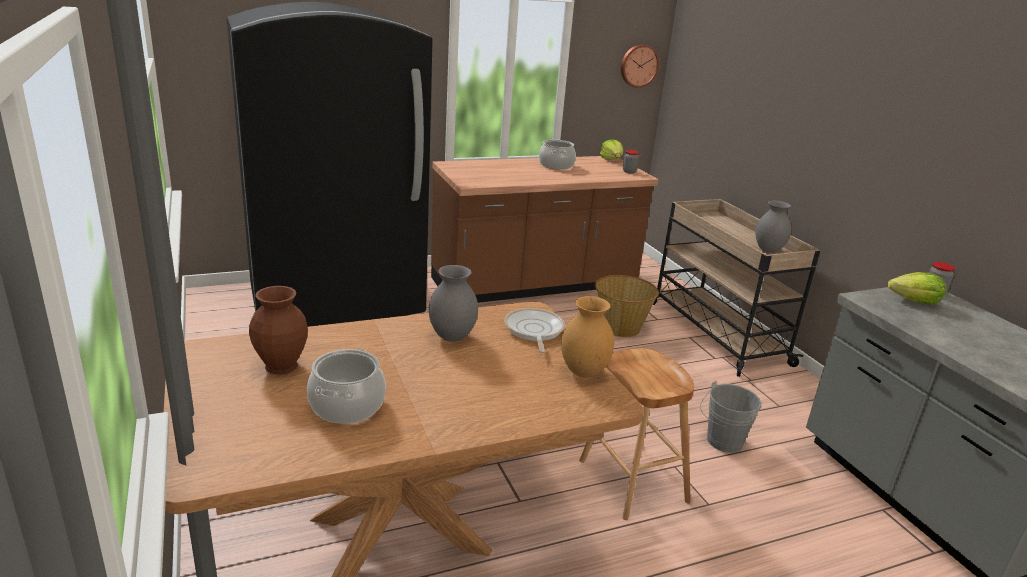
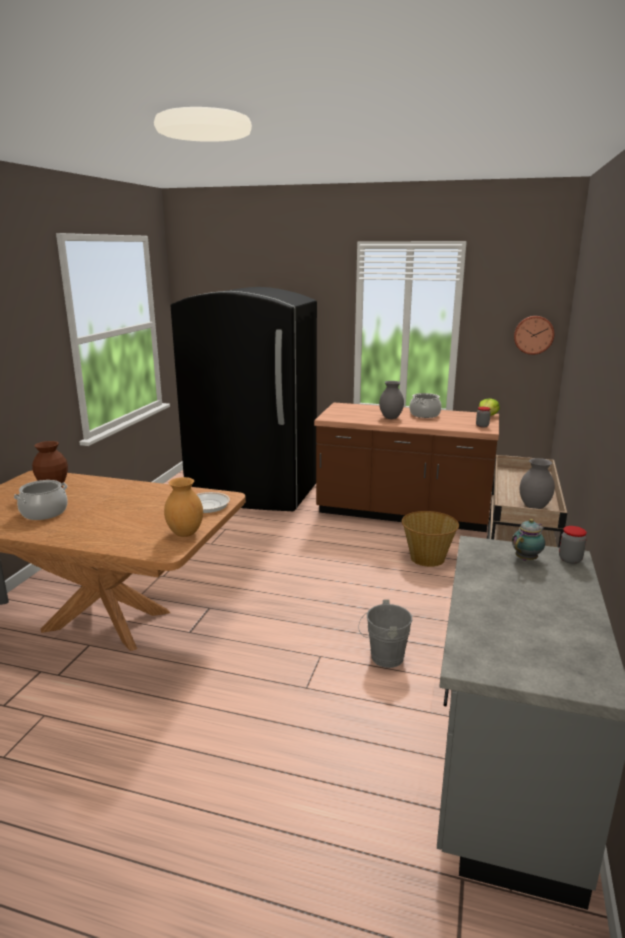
camera: 40 degrees right, 5 degrees down
grey vase [429,265,478,342] -> grey vase moved to [379,381,404,419]
brown stool [579,348,694,520] -> none
lettuce [888,272,946,305] -> teapot [512,519,545,561]

